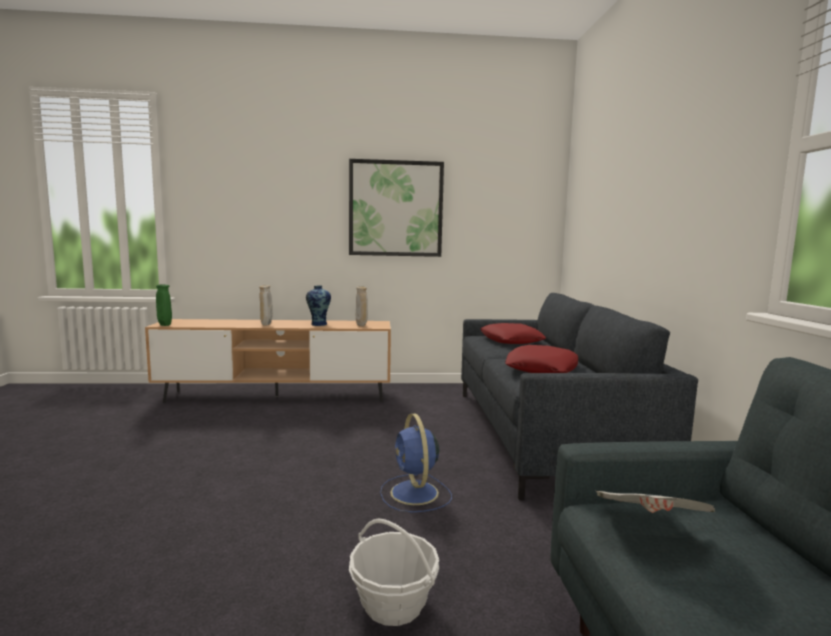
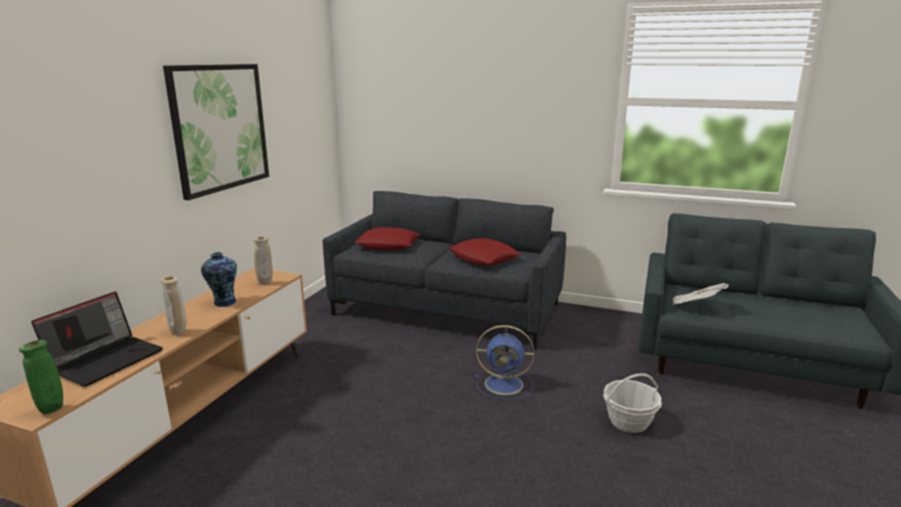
camera: 65 degrees left, 10 degrees up
none -> laptop [31,291,163,387]

